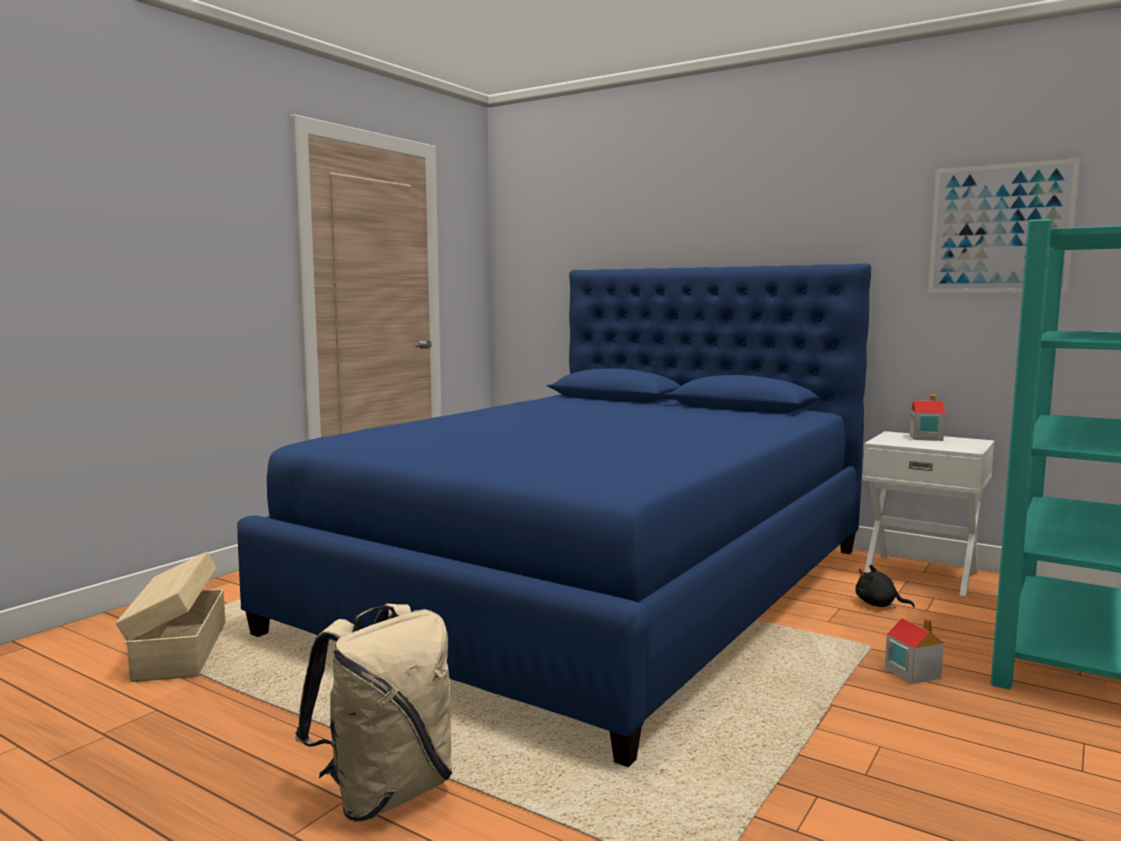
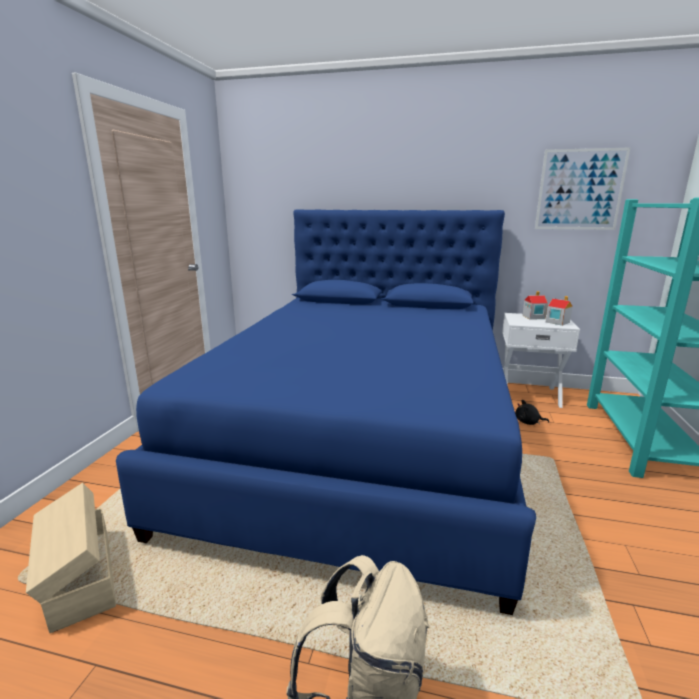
camera: 20 degrees left, 10 degrees up
toy house [885,617,944,684] -> toy house moved to [546,296,573,326]

